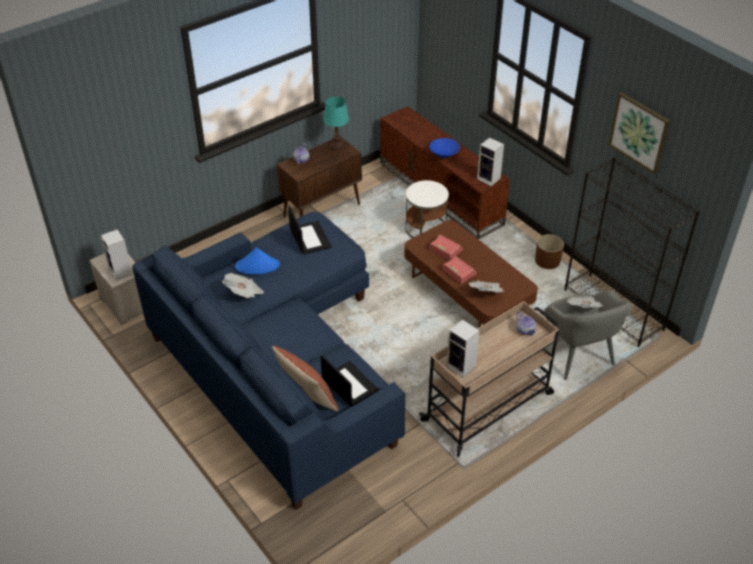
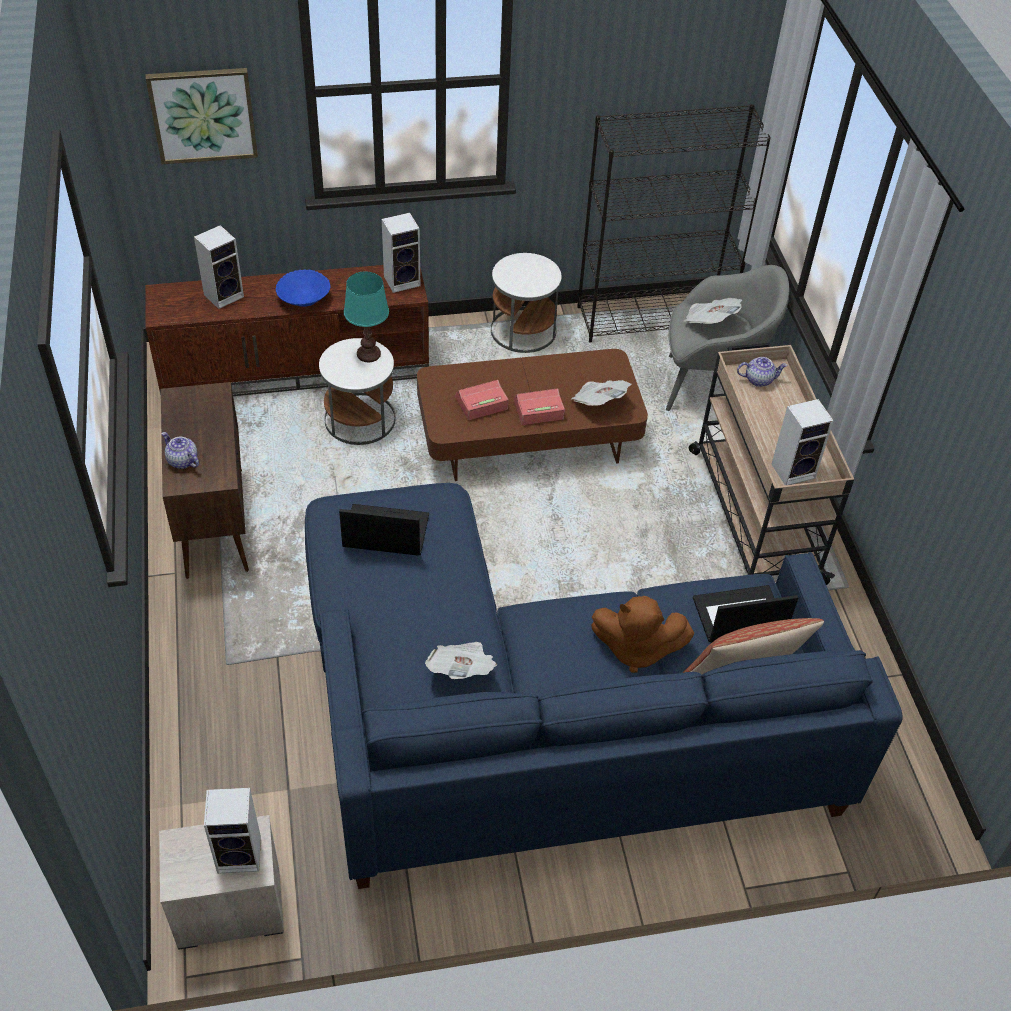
camera: 65 degrees left, 5 degrees up
blue hat [235,247,280,275] -> none
turquoise table lamp [324,96,349,150] -> turquoise table lamp moved to [344,271,389,362]
brown planter [535,234,564,269] -> white side table [491,253,562,353]
picture [608,92,670,174] -> picture moved to [146,68,258,164]
none -> speaker [194,225,244,309]
none -> brown plush toy [591,596,694,673]

